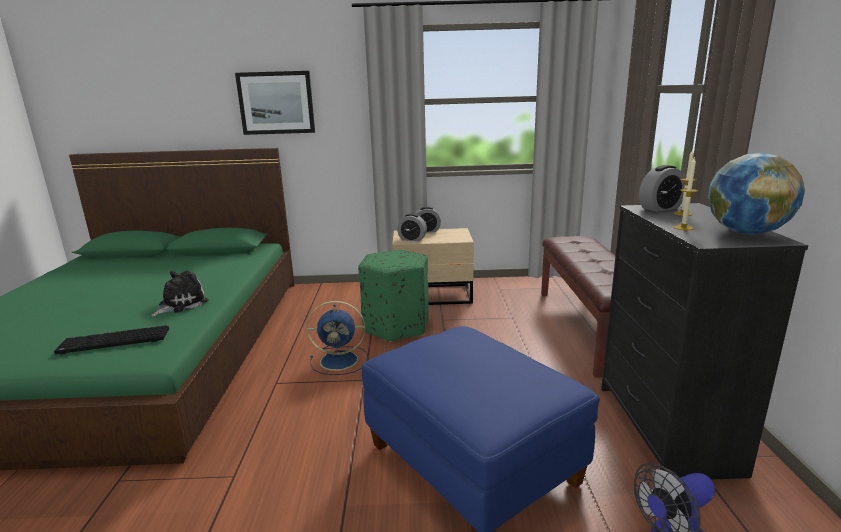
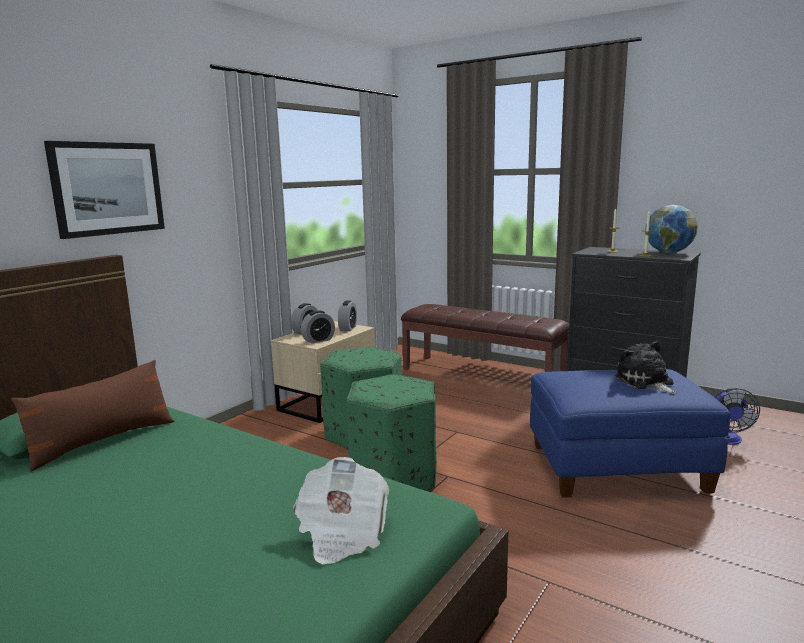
camera: 55 degrees left, 5 degrees down
keyboard [54,325,169,355] -> newspaper [294,457,389,565]
plush toy [151,270,208,317] -> plush toy moved to [615,341,677,394]
blue fan [307,301,368,375] -> green ottoman [347,374,437,491]
alarm clock [639,165,686,212] -> alarm clock moved to [338,301,357,331]
none -> brown pillow [11,360,174,472]

